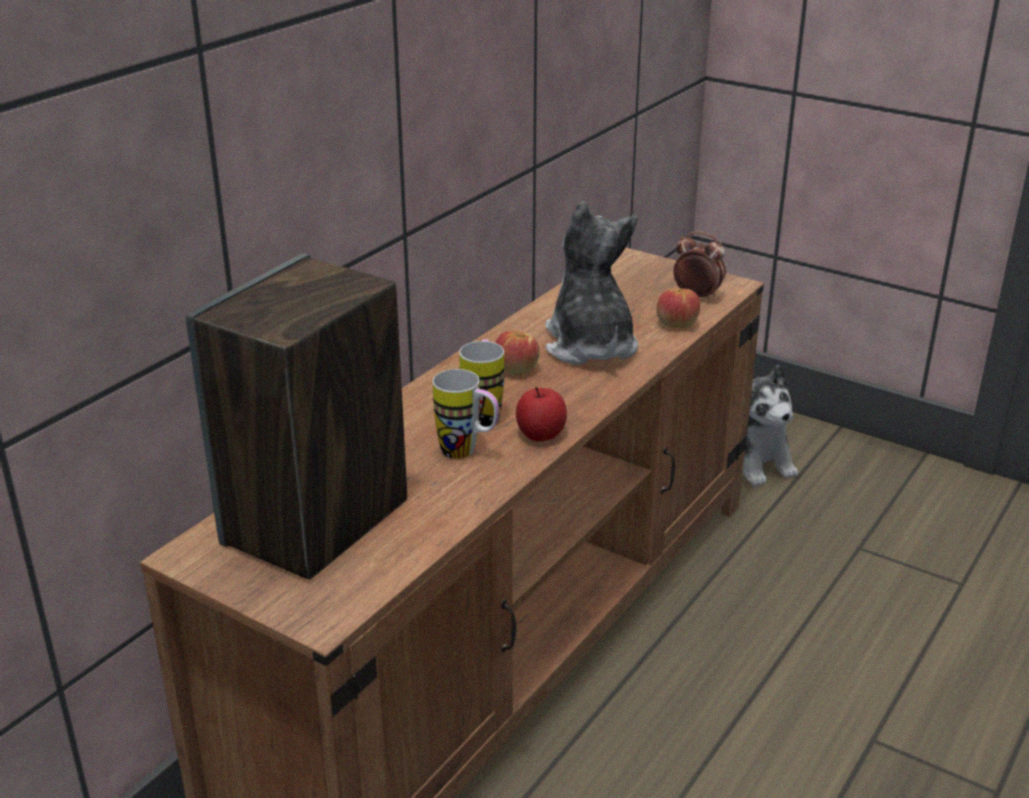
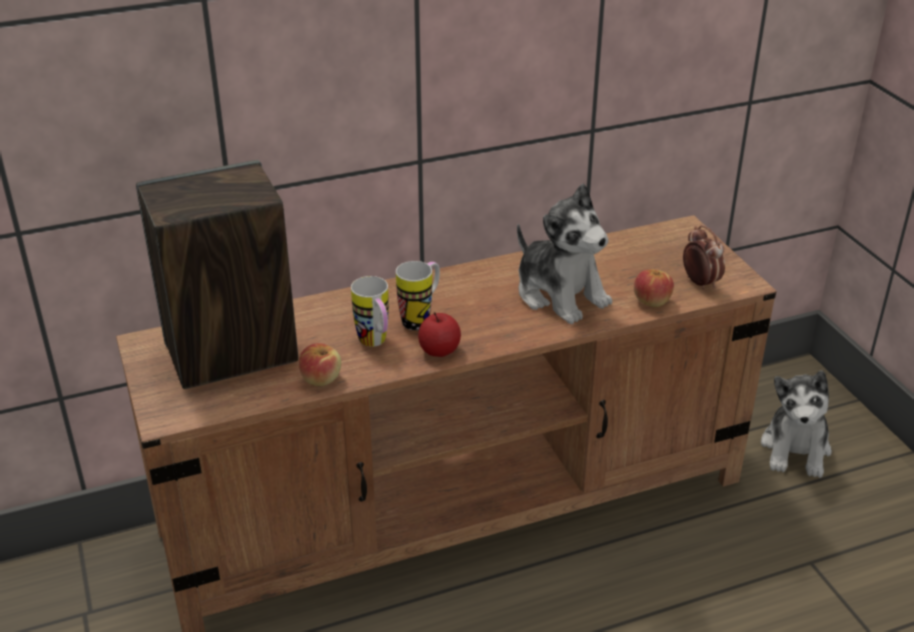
camera: 35 degrees right, 5 degrees up
apple [495,331,540,375] -> apple moved to [299,343,341,386]
plush toy [545,201,638,365] -> plush toy turned 120 degrees clockwise [517,184,612,324]

